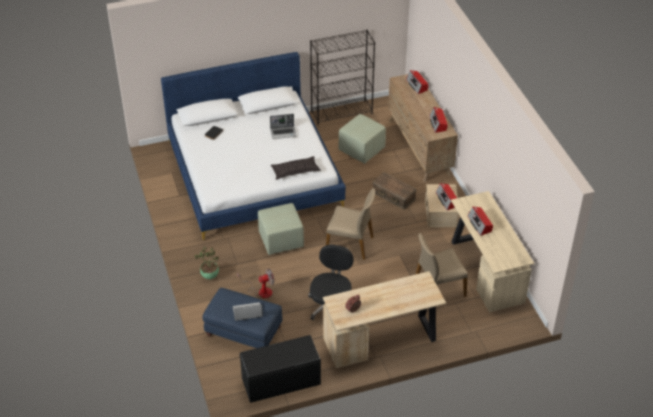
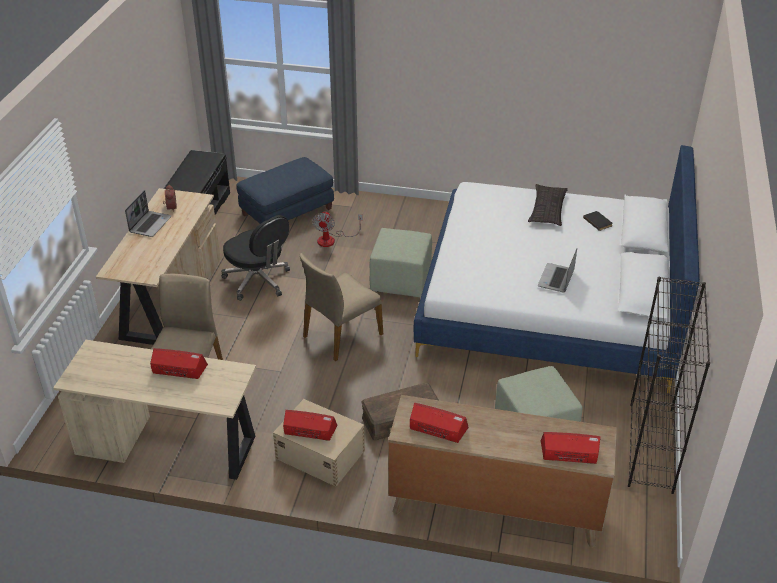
camera: 120 degrees right, 5 degrees down
potted plant [194,247,219,279] -> none
laptop [233,302,263,321] -> laptop moved to [125,190,171,237]
pillow [271,156,321,180] -> pillow moved to [528,184,568,226]

